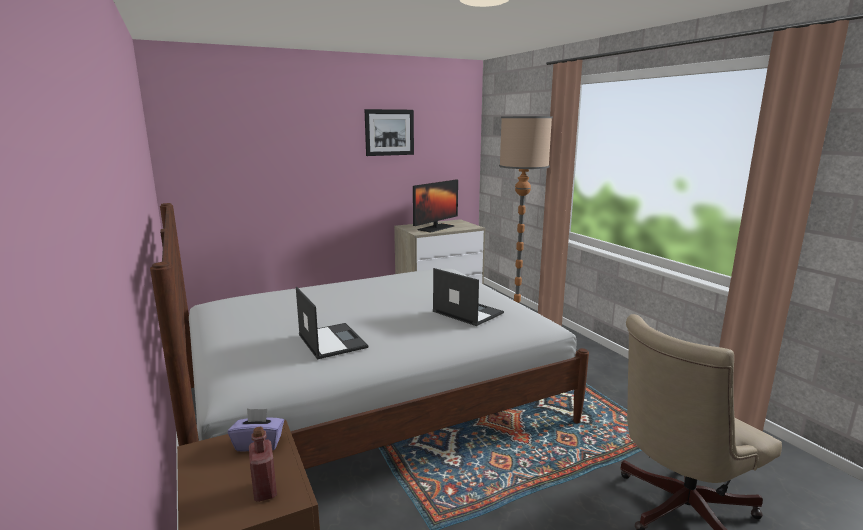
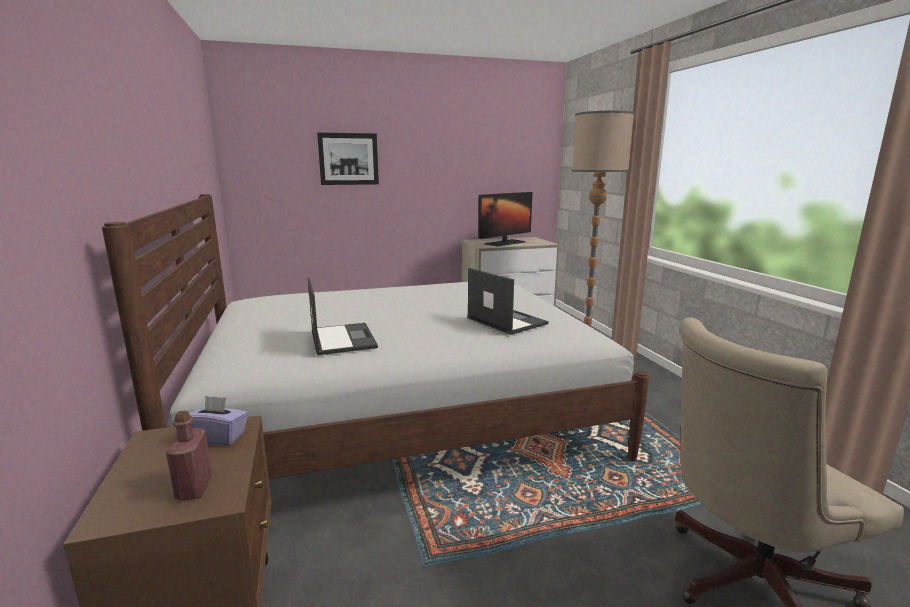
camera: 10 degrees right, 0 degrees up
picture [364,109,414,156] -> picture moved to [317,133,379,185]

